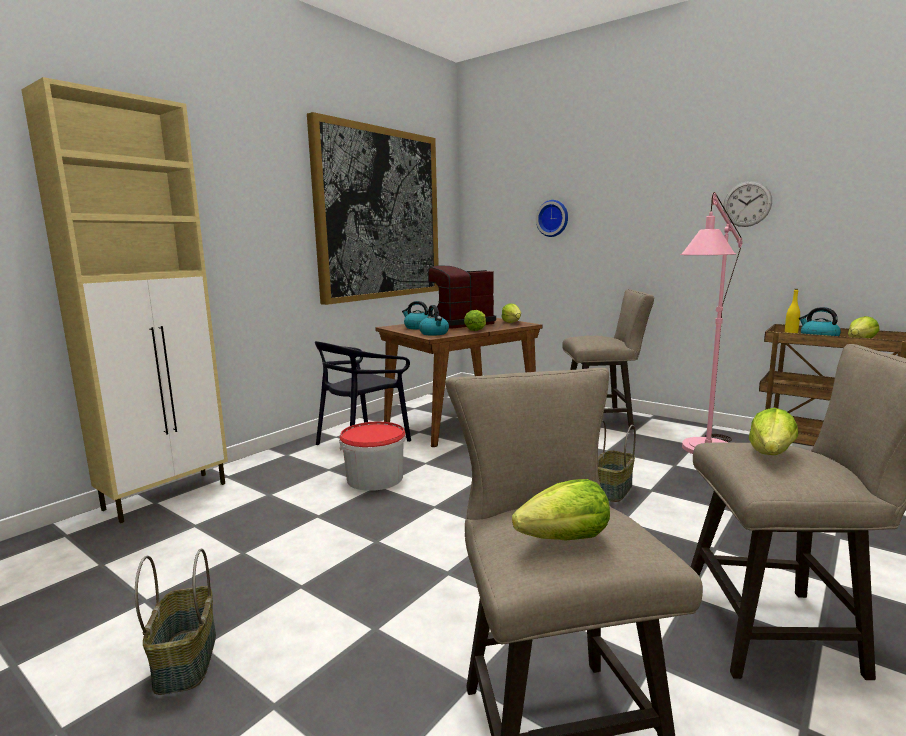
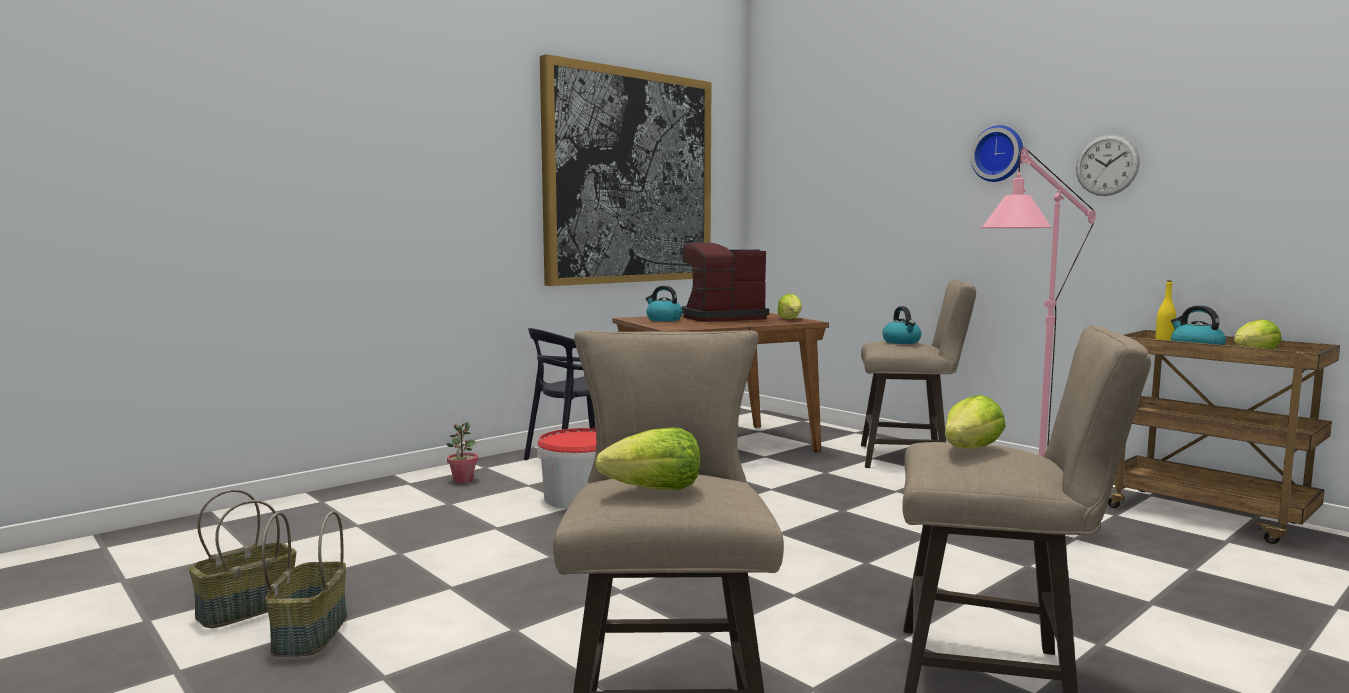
camera: 10 degrees right, 5 degrees down
beige cabinet [21,77,228,523] -> none
kettle [419,305,449,336] -> kettle moved to [882,306,921,344]
lettuce [464,310,486,331] -> none
wall clock [536,200,568,237] -> wall clock moved to [971,125,1023,182]
basket [598,420,636,502] -> basket moved to [189,490,297,628]
none -> potted plant [446,422,478,483]

